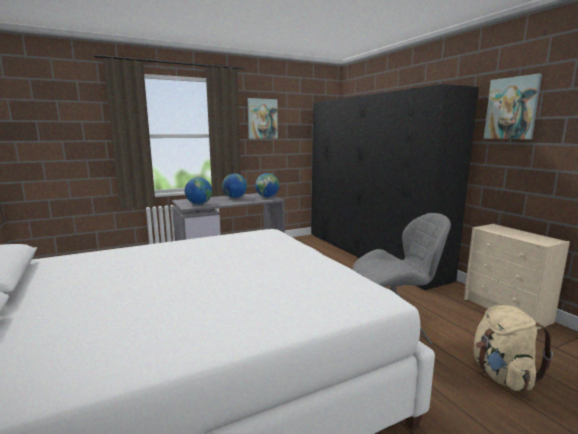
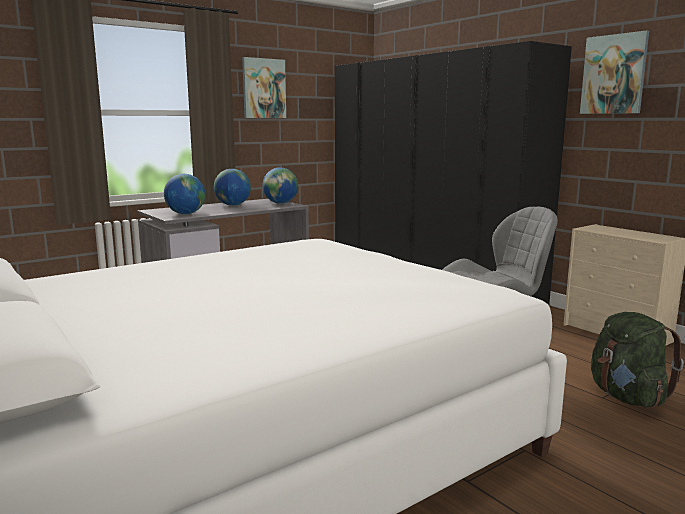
camera: 10 degrees left, 0 degrees up
beige backpack [473,305,553,391] -> green backpack [591,312,684,407]

